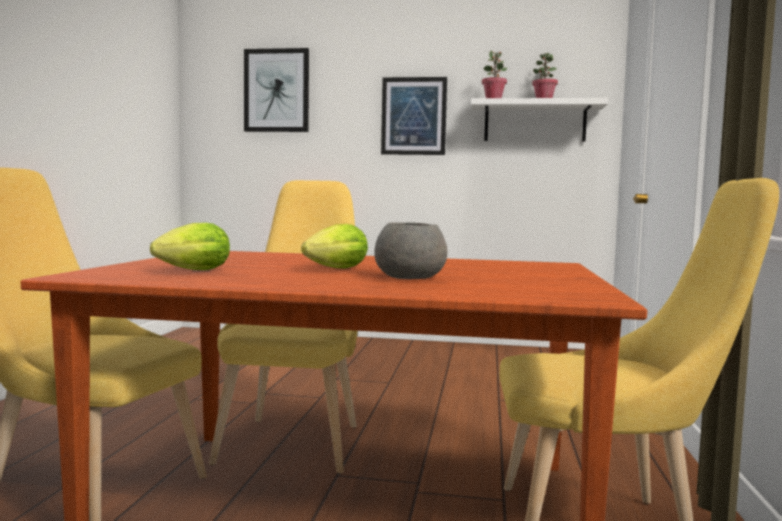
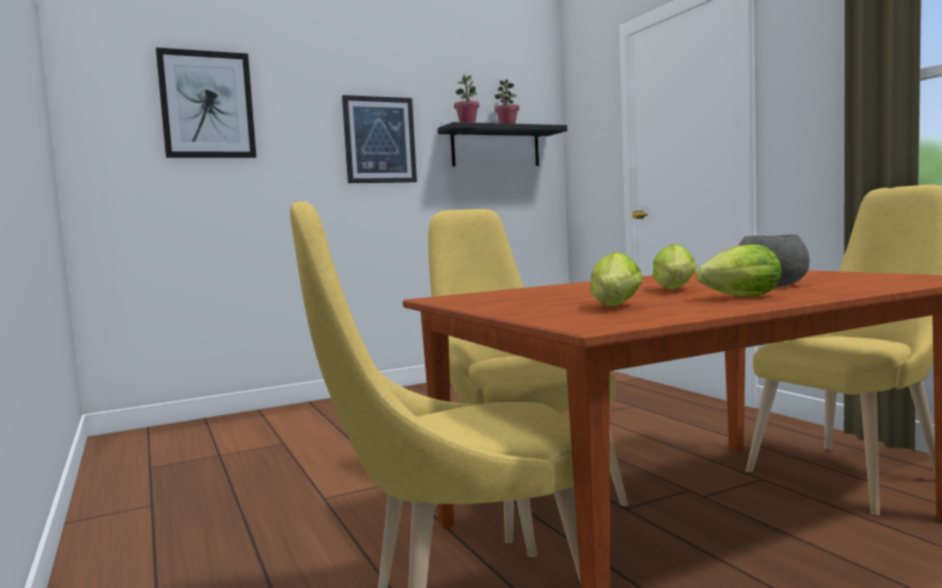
camera: 35 degrees left, 0 degrees up
white shelf [471,98,608,142] -> black shelf [437,122,567,167]
none -> lettuce [696,244,782,297]

